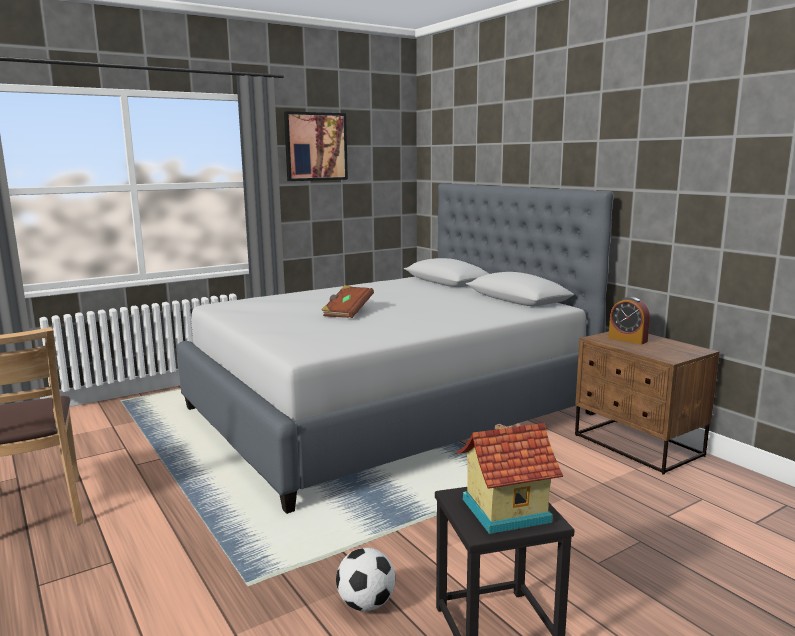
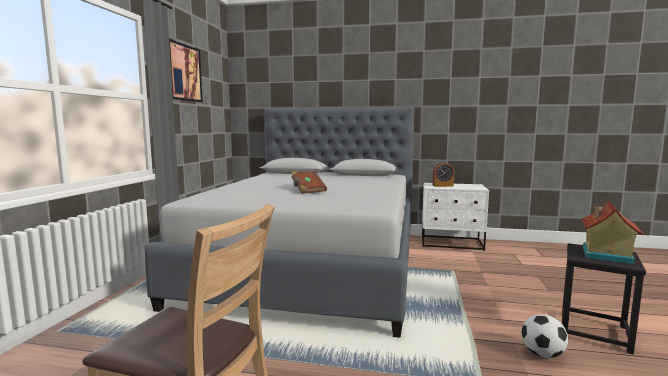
camera: 45 degrees left, 5 degrees down
brown nightstand [575,331,719,475] -> white nightstand [422,183,489,251]

